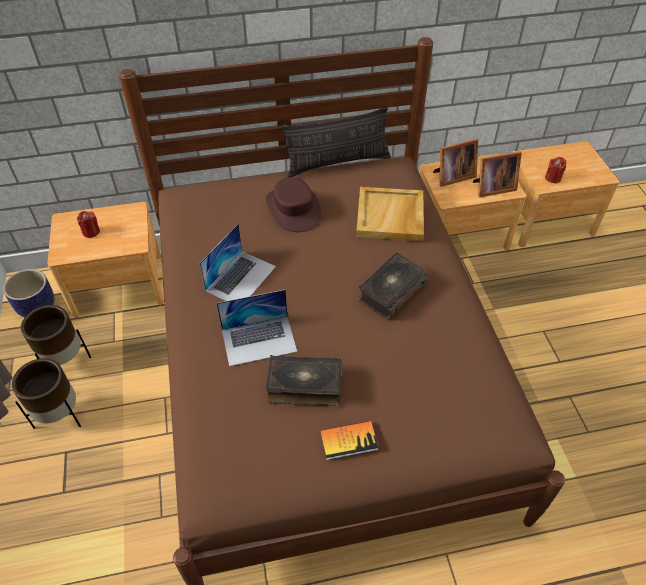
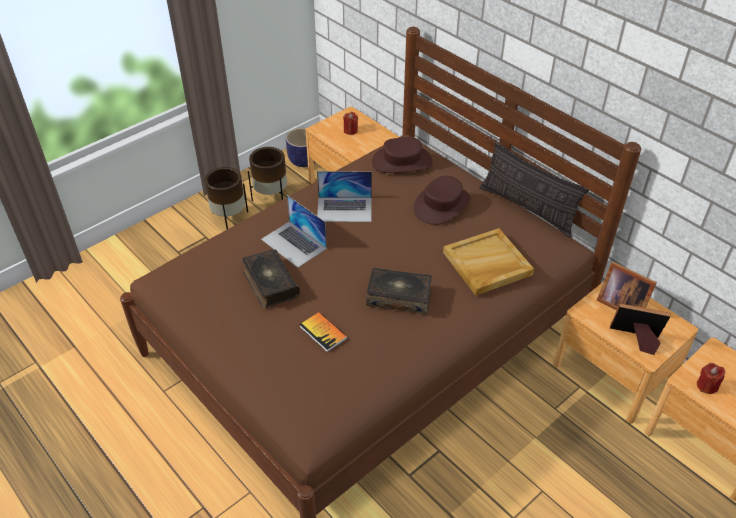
camera: 60 degrees right, 5 degrees down
book [320,421,379,460] -> book moved to [299,312,347,352]
picture frame [473,151,522,197] -> picture frame turned 150 degrees clockwise [610,303,671,355]
none -> brown hat [372,137,433,173]

